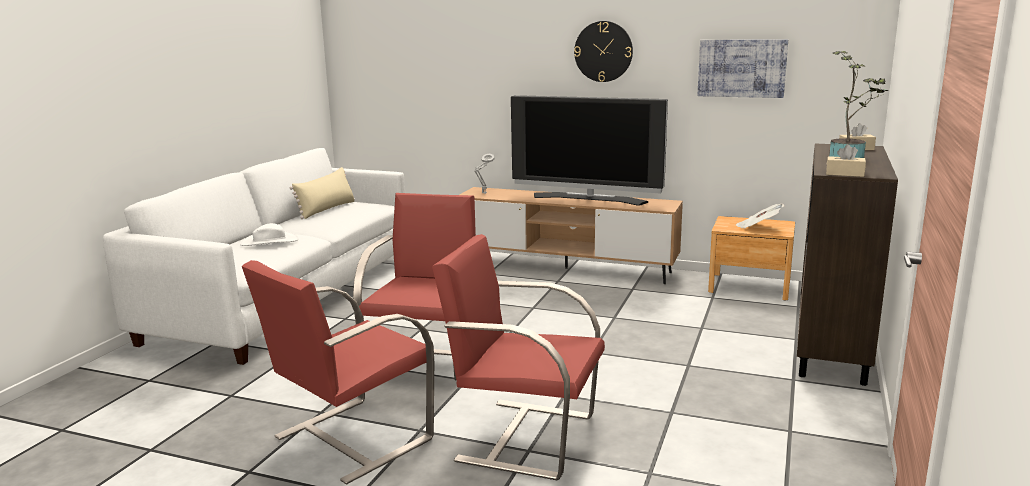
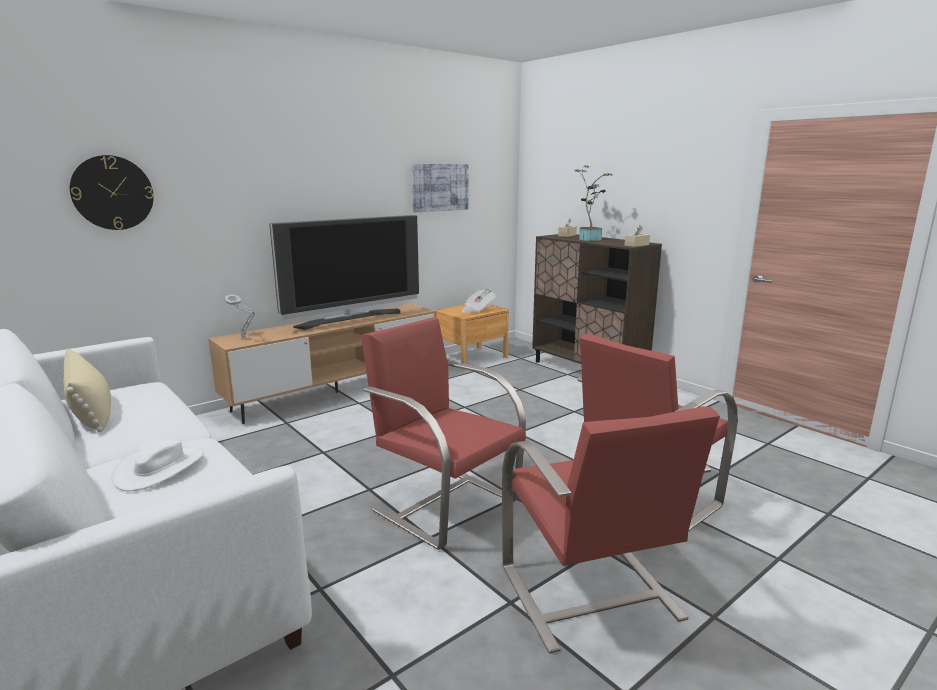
camera: 60 degrees left, 0 degrees up
wall clock [574,21,633,82] -> wall clock moved to [70,155,154,230]

